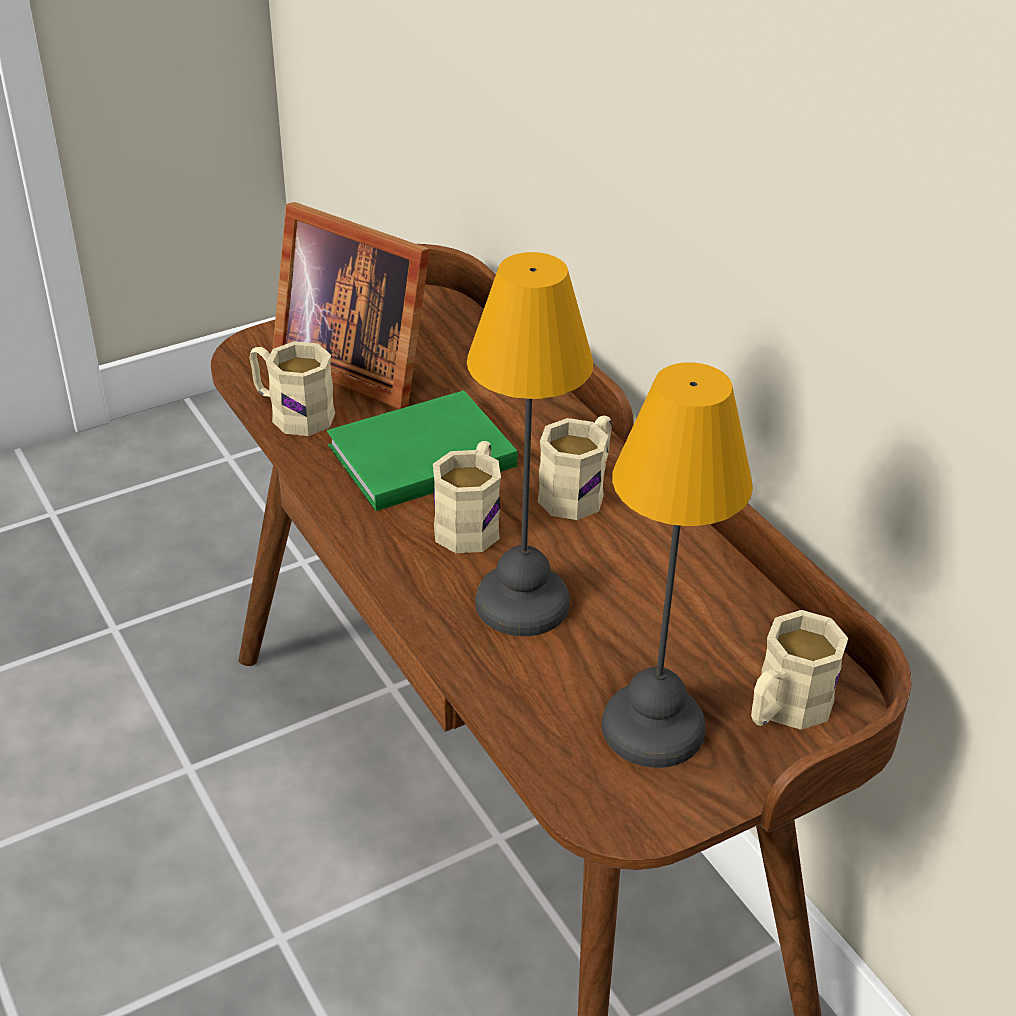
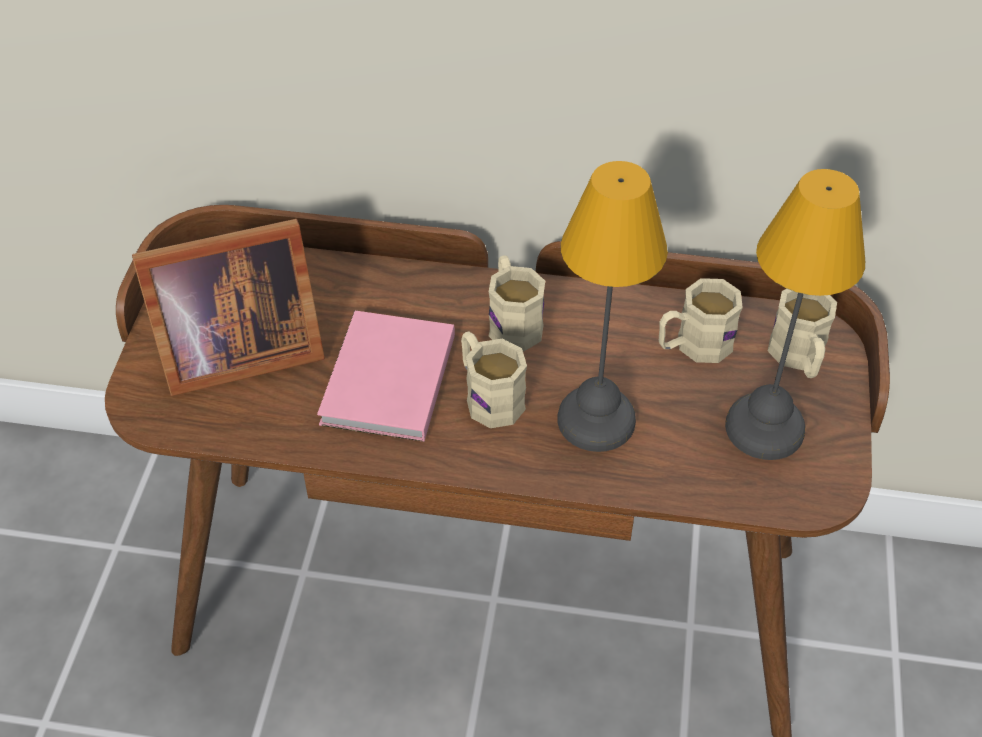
camera: 50 degrees left, 10 degrees up
beige mug [250,341,335,436] -> beige mug moved to [659,278,743,363]
green book [327,390,518,511] -> pink book [317,311,455,442]

